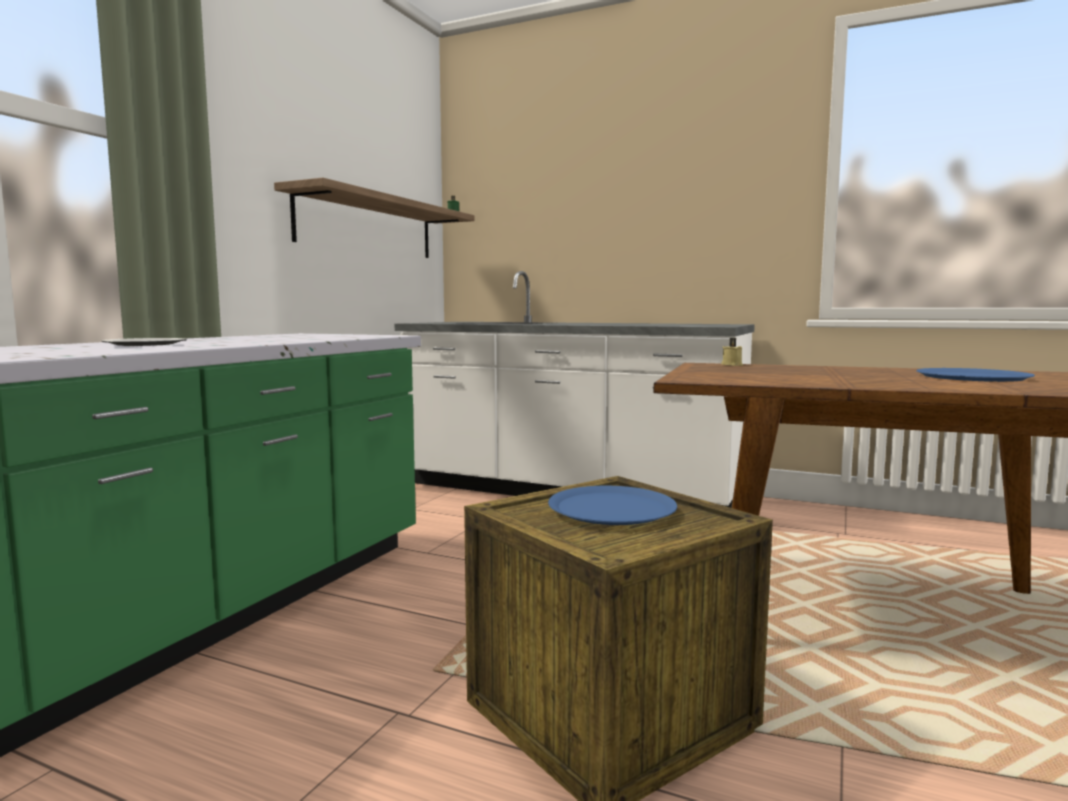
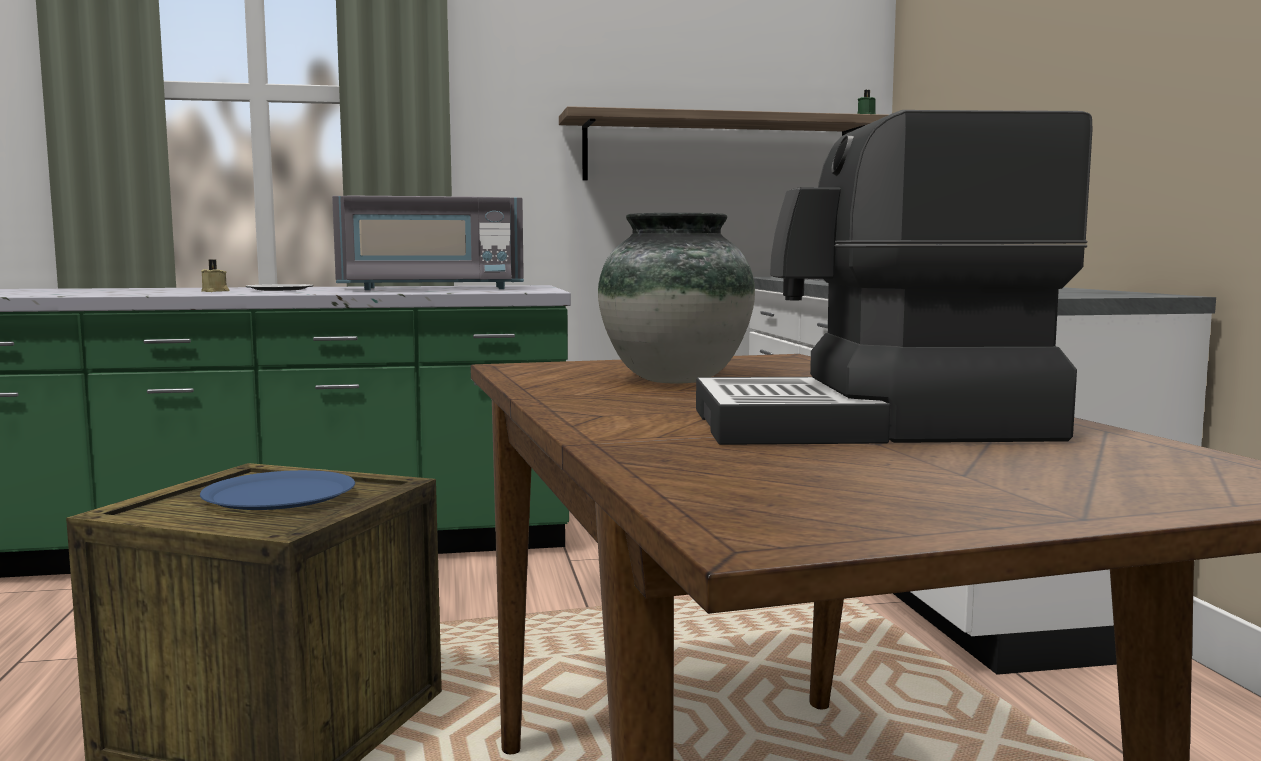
camera: 55 degrees right, 0 degrees up
beige candle [721,338,743,366] -> beige candle moved to [201,260,229,292]
blue plate [916,368,1035,382] -> coffee machine [696,110,1093,445]
none -> grey microwave [332,195,524,290]
none -> vase [598,213,755,384]

